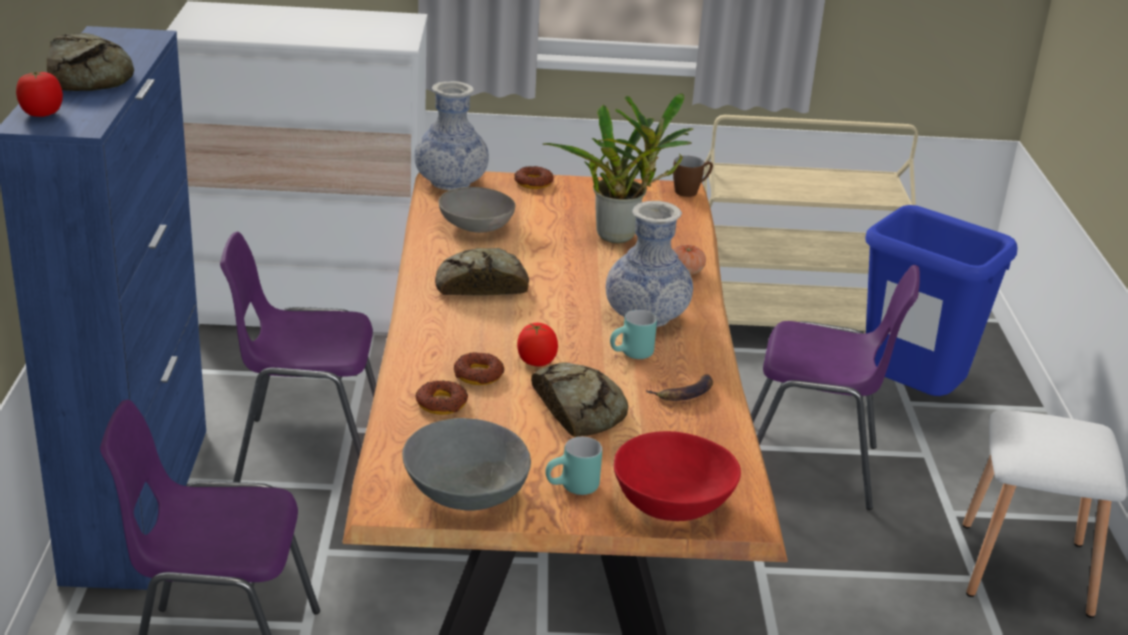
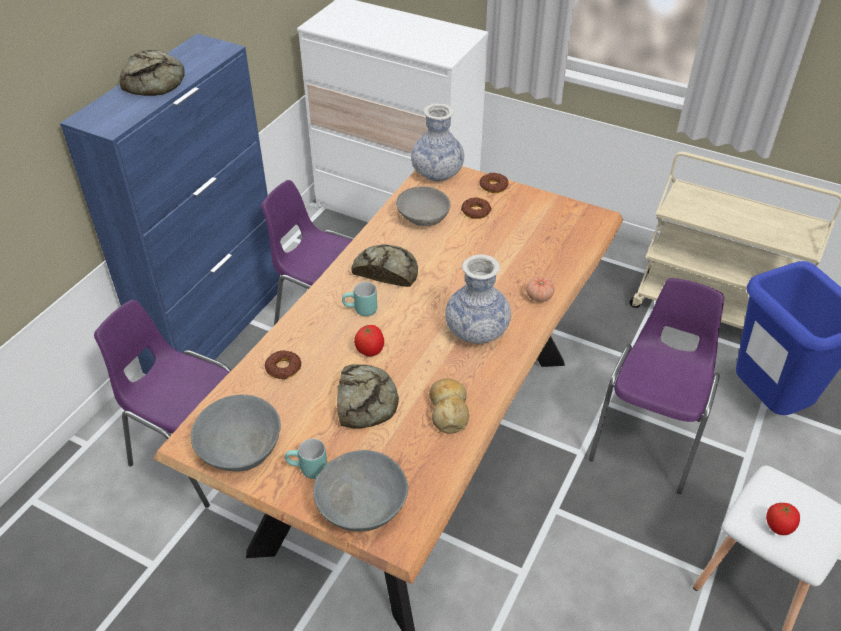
camera: 30 degrees right, 15 degrees up
tomato [16,70,63,117] -> tomato moved to [766,503,800,535]
donut [454,352,505,385] -> donut moved to [461,197,491,219]
potted plant [542,93,694,243] -> none
turquoise mug [610,310,657,359] -> turquoise mug moved to [342,282,377,316]
red bowl [614,431,741,521] -> grey bowl [313,450,408,532]
banana [646,374,713,401] -> bread [429,378,469,434]
brown mug [673,156,713,197] -> none
purple chair [751,265,920,510] -> purple chair turned 105 degrees counterclockwise [589,278,724,494]

